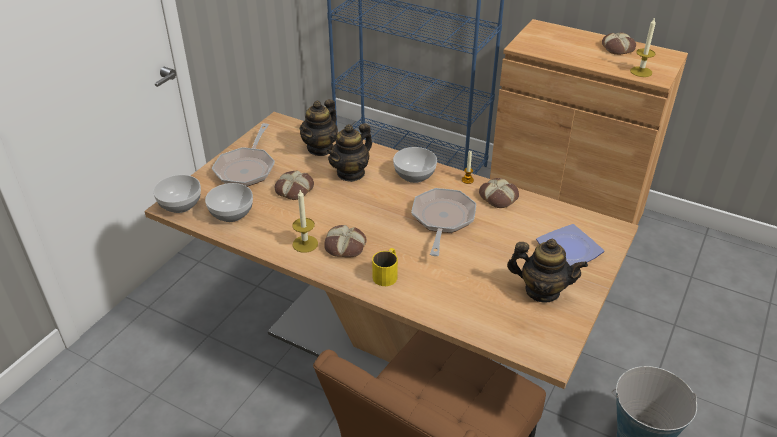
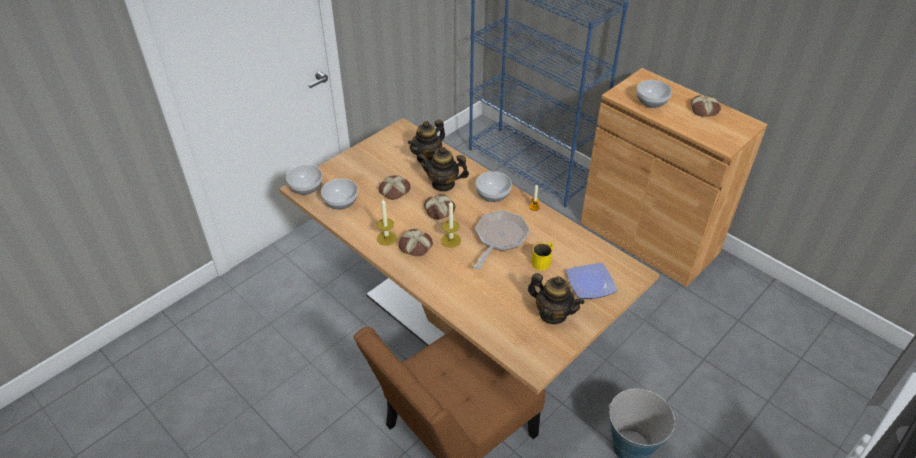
camera: 15 degrees right, 5 degrees up
frying pan [212,123,275,187] -> none
teapot [326,123,372,182] -> teapot turned 45 degrees clockwise [418,147,469,192]
yellow mug [372,248,398,286] -> yellow mug moved to [531,242,553,270]
bread [479,178,519,208] -> bread moved to [424,194,455,220]
candle [630,17,656,77] -> candle moved to [441,201,461,248]
none -> bowl [637,80,672,108]

